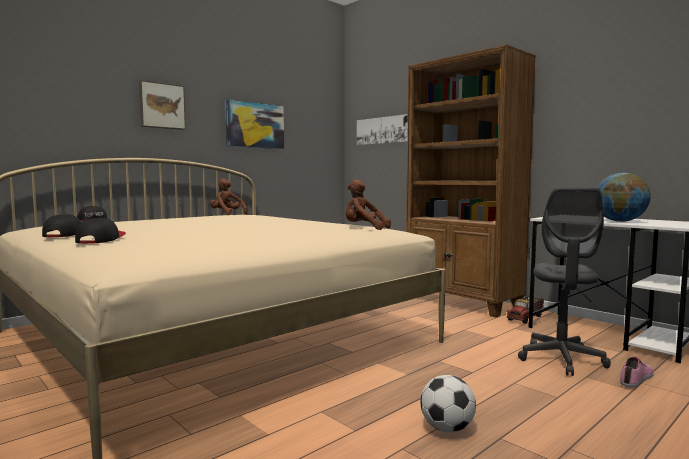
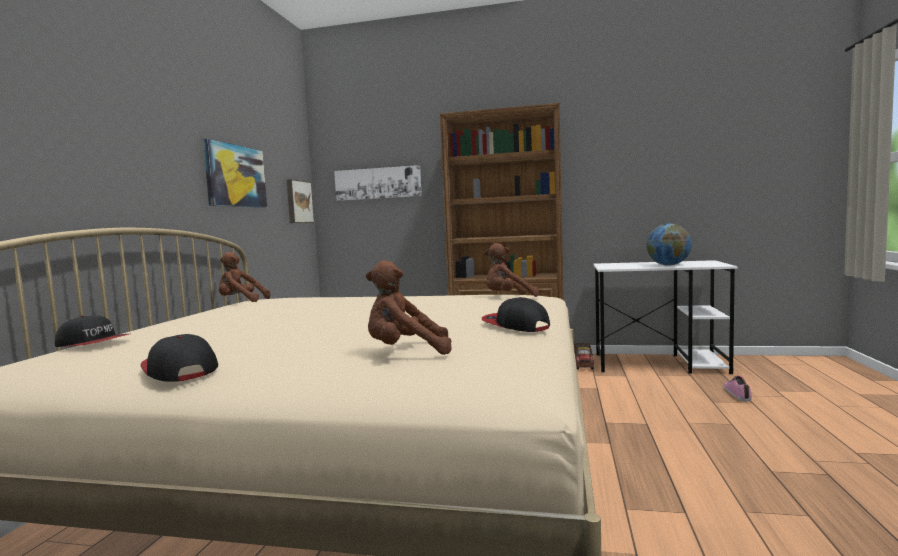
camera: 35 degrees left, 0 degrees up
cap [75,218,126,244] -> cap moved to [482,297,550,332]
picture [139,80,186,130] -> picture moved to [287,179,315,223]
football [421,375,476,432] -> none
grey office chair [518,188,611,376] -> none
none -> brown plush toy [366,260,452,355]

